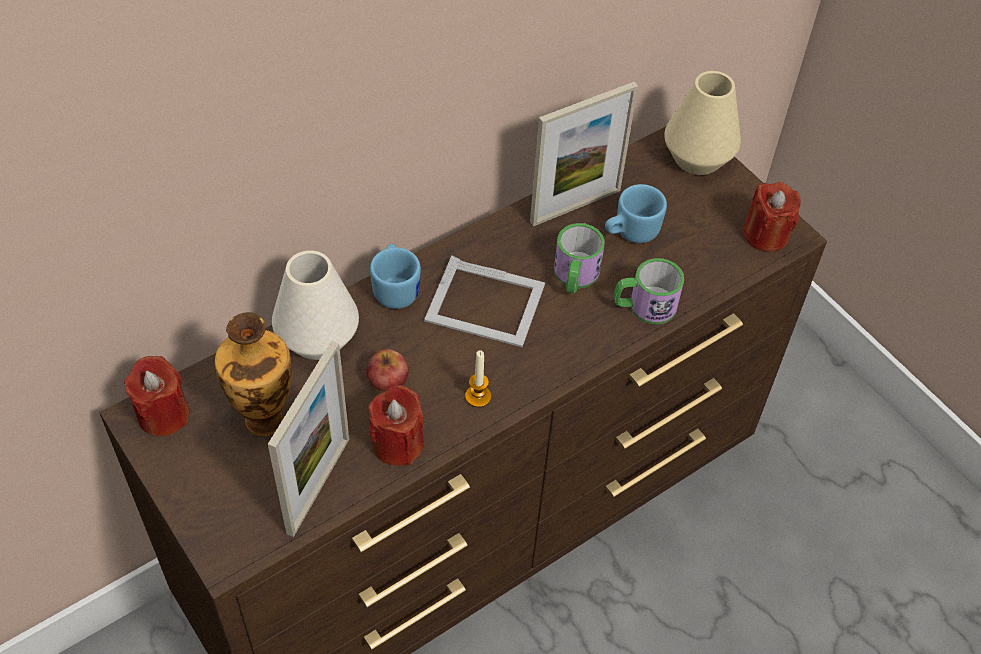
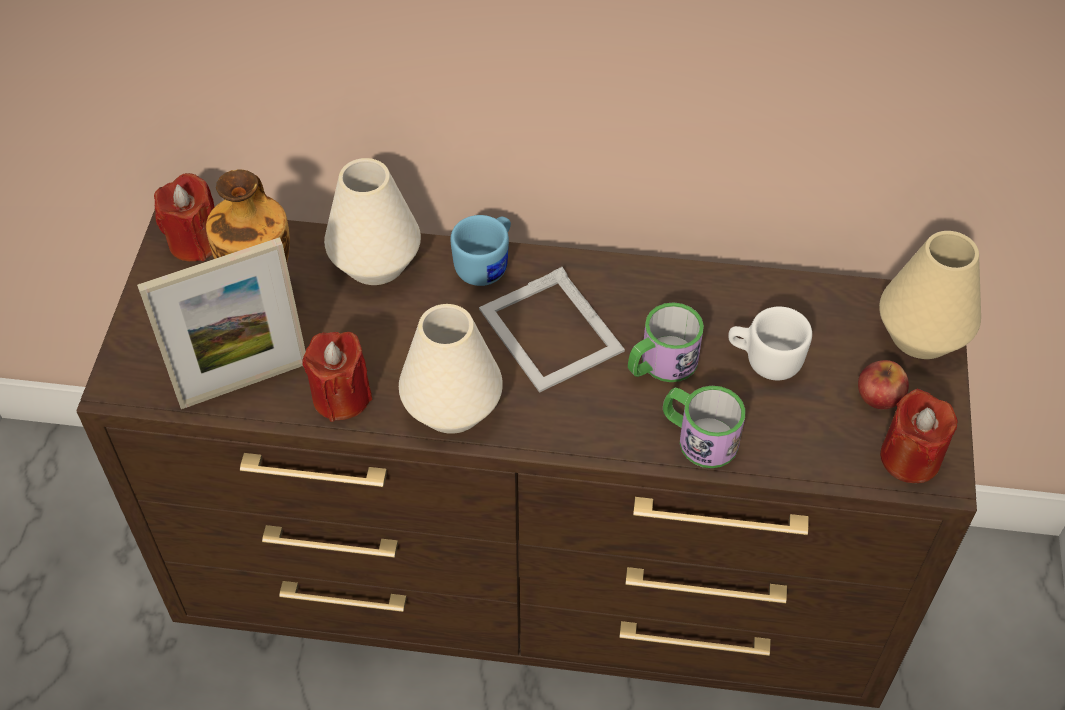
camera: 45 degrees right, 0 degrees up
apple [366,349,408,392] -> apple moved to [858,360,909,409]
candle [465,350,491,407] -> white vase [399,304,503,434]
picture frame [530,82,638,226] -> none
blue mug [605,184,667,243] -> white mug [728,306,812,380]

